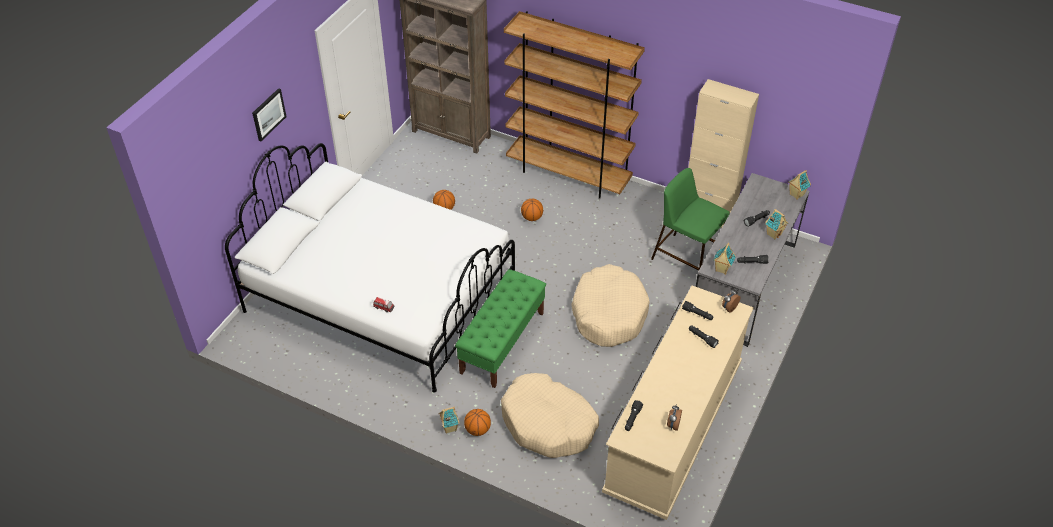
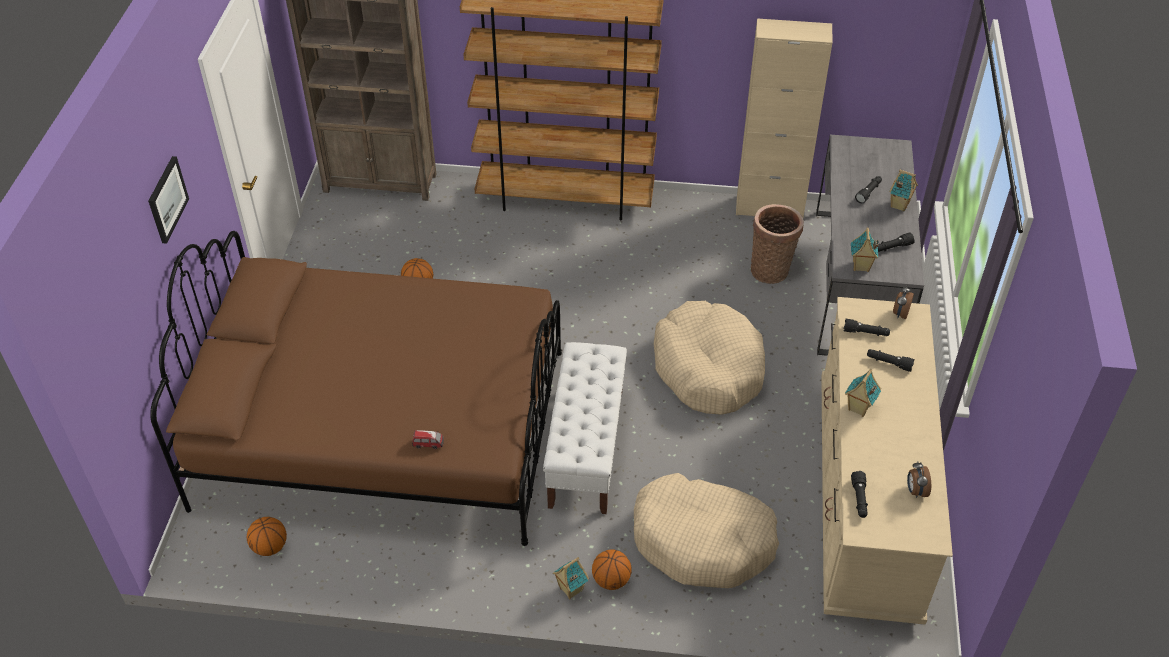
camera: 20 degrees left, 0 degrees up
white bed [225,143,515,393] -> brown bed [150,231,562,546]
green bench [455,269,546,388] -> white bench [543,342,627,514]
basketball [521,199,543,221] -> basketball moved to [247,517,287,556]
green stool [651,168,729,271] -> basket [751,204,804,284]
toy house [788,170,811,200] -> toy house moved to [845,369,881,417]

